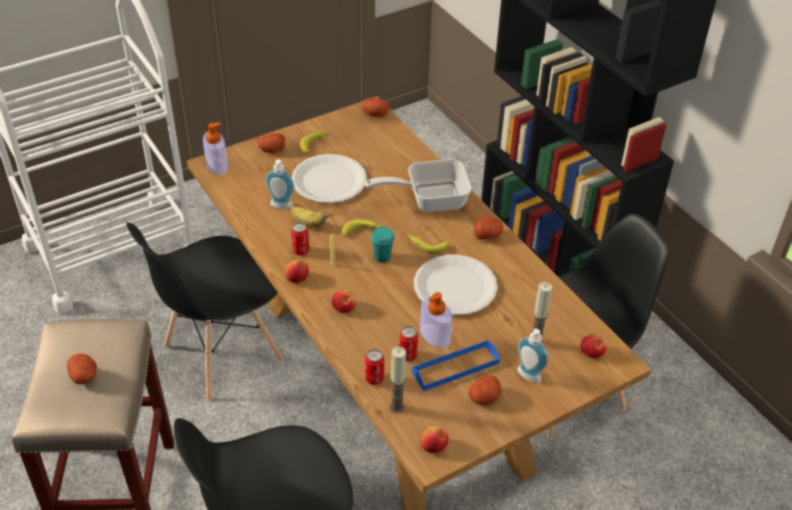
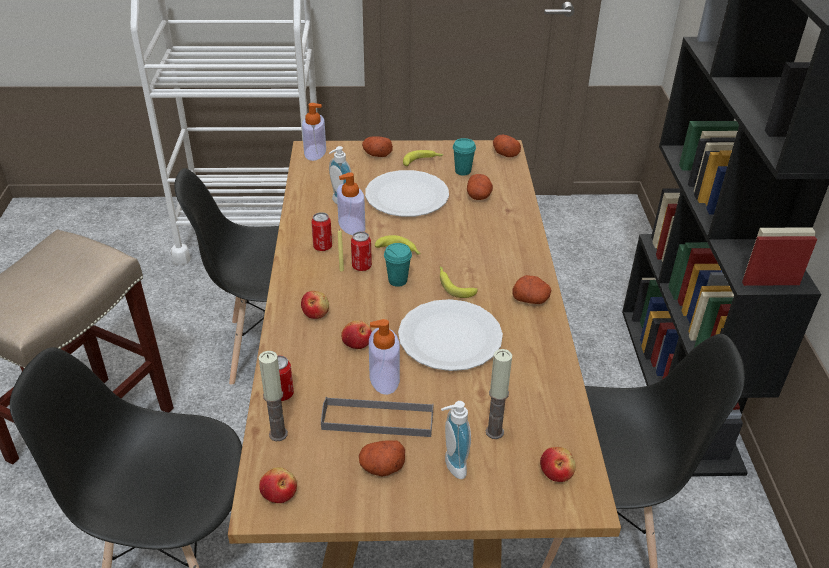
camera: 30 degrees right, 5 degrees down
potato [67,354,97,385] -> potato moved to [467,174,493,200]
apple [285,260,309,283] -> apple moved to [341,321,372,349]
banana [291,206,328,227] -> soap dispenser [337,172,365,235]
frying pan [365,159,472,212] -> none
can [399,326,418,361] -> can moved to [351,231,372,271]
blue tray [412,340,500,391] -> grey tray [321,397,433,437]
none -> turquoise cup [453,138,476,175]

